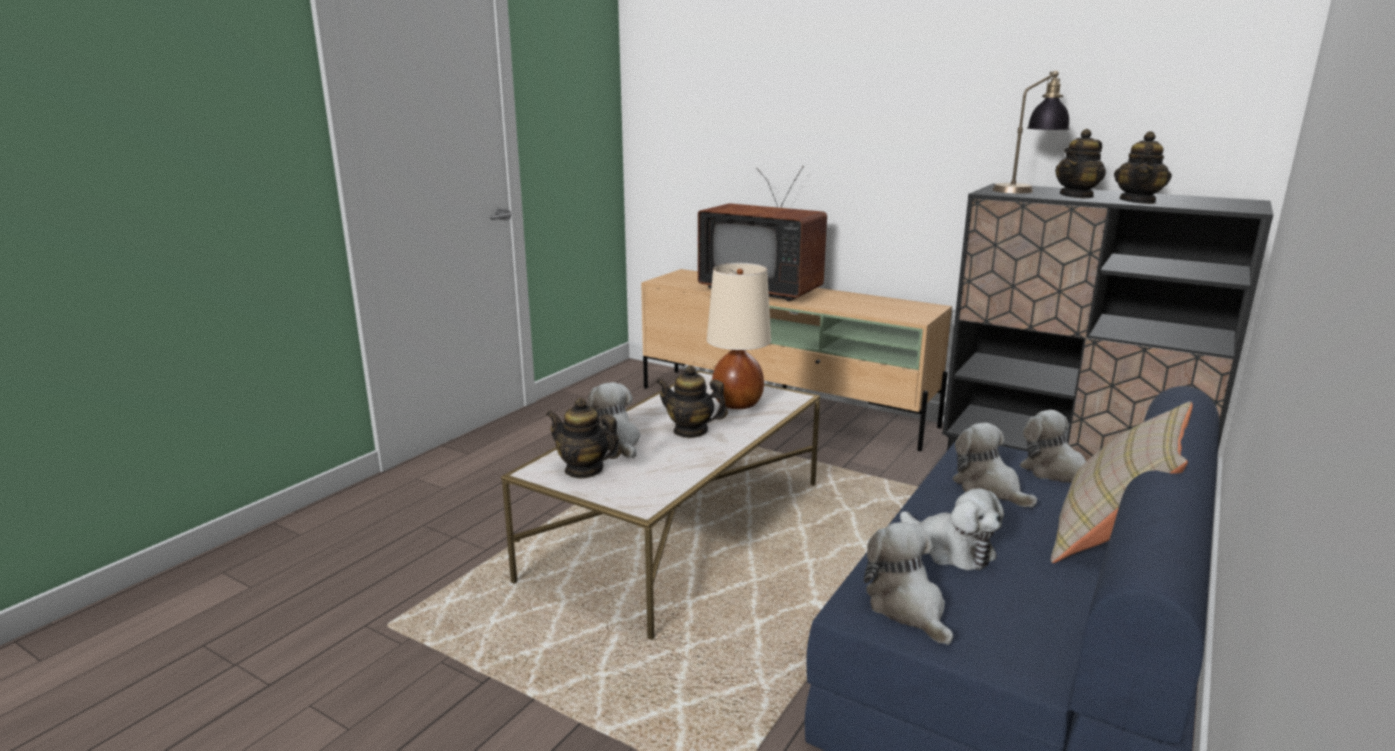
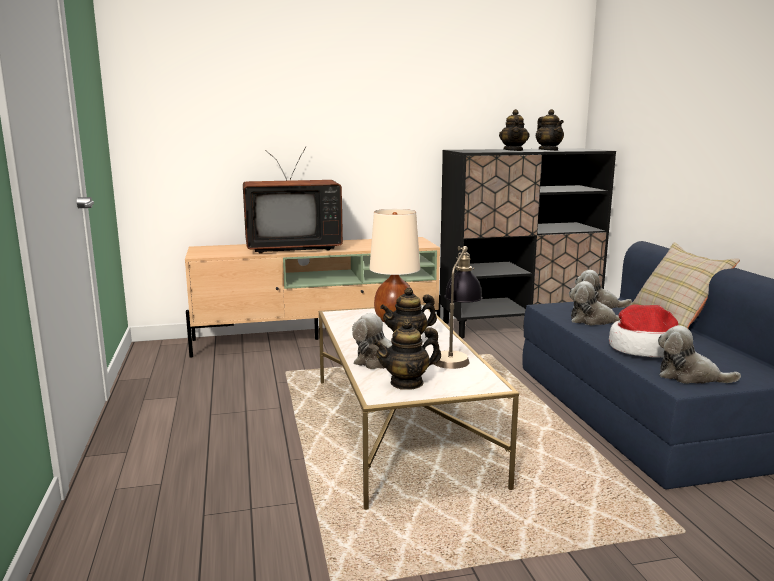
camera: 45 degrees left, 5 degrees down
plush toy [900,488,1004,570] -> hat [609,304,678,357]
table lamp [993,71,1070,193] -> table lamp moved to [434,246,483,369]

